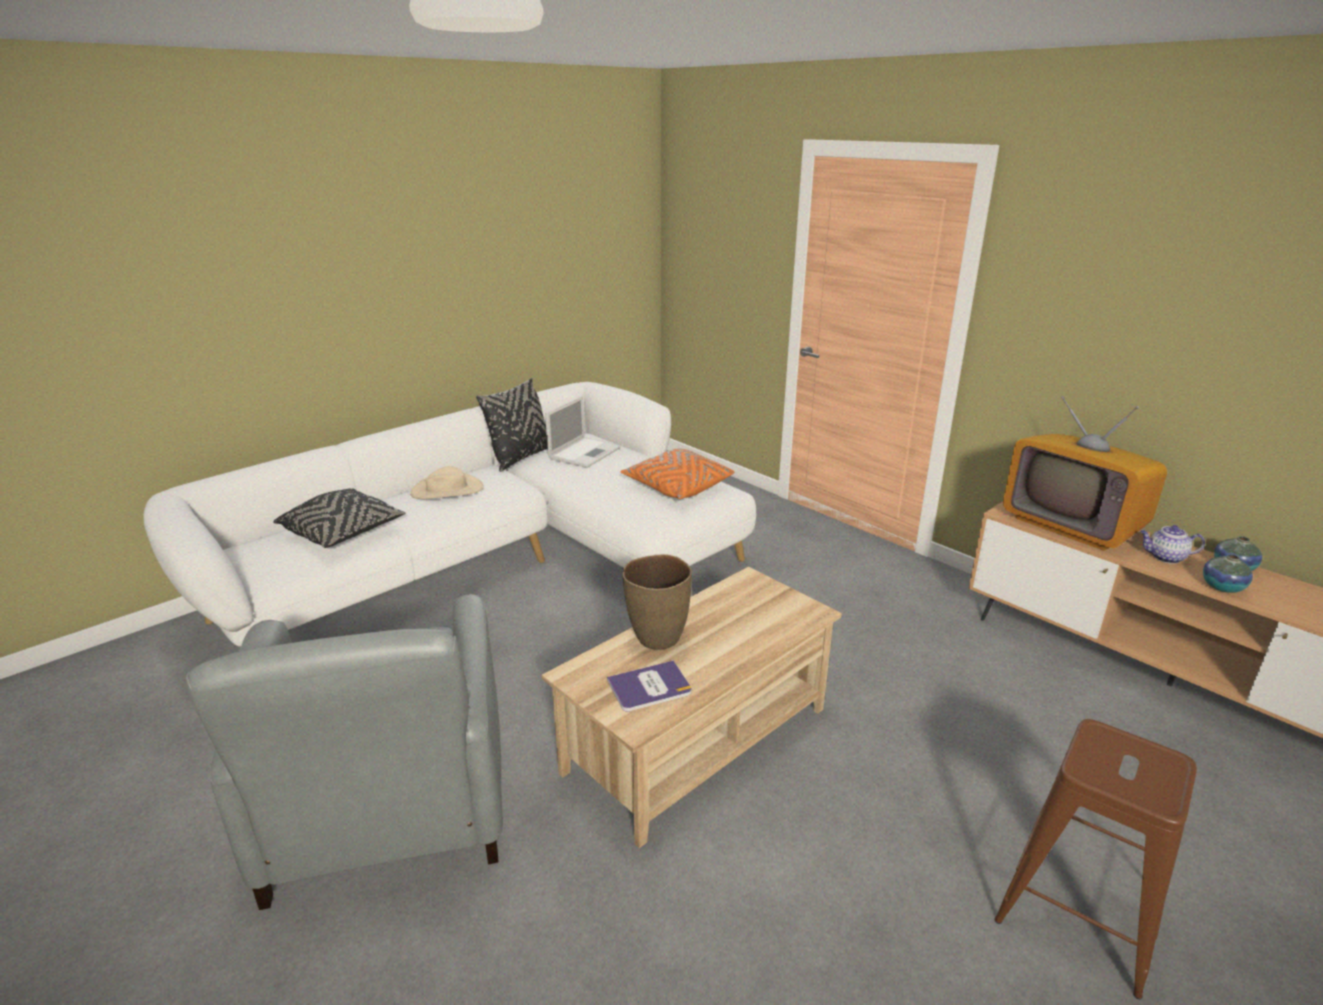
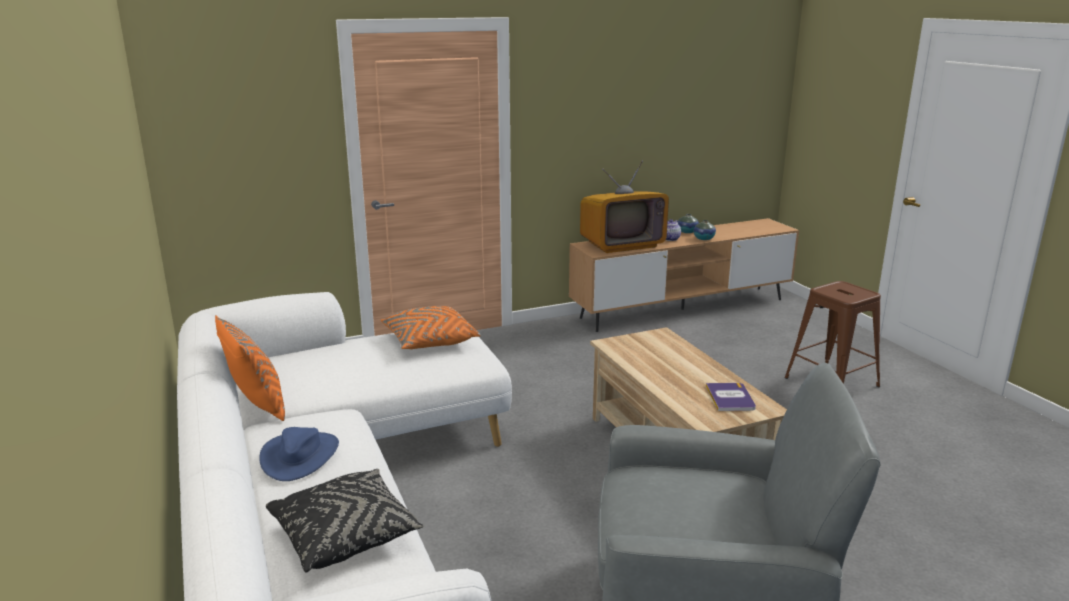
camera: 70 degrees left, 5 degrees down
beige hat [410,466,484,499] -> blue hat [259,427,339,481]
black pillow [476,378,547,472] -> orange pillow [215,315,285,421]
laptop [545,396,621,468] -> none
brown vase [622,554,692,650] -> none

